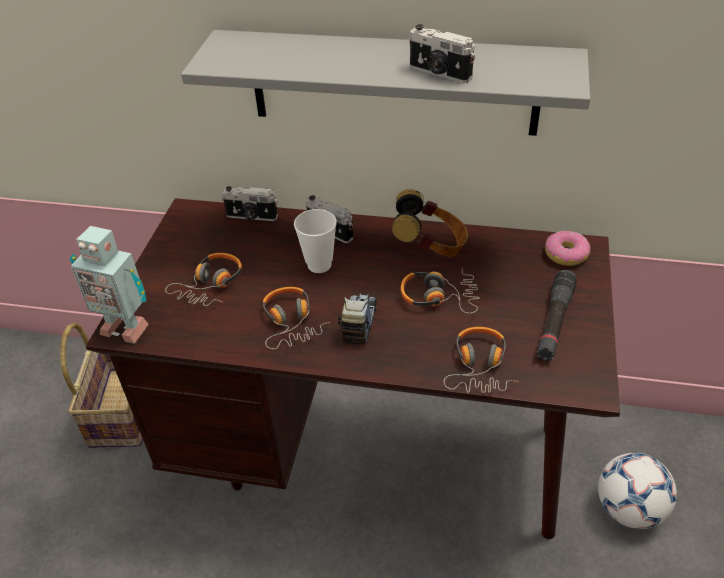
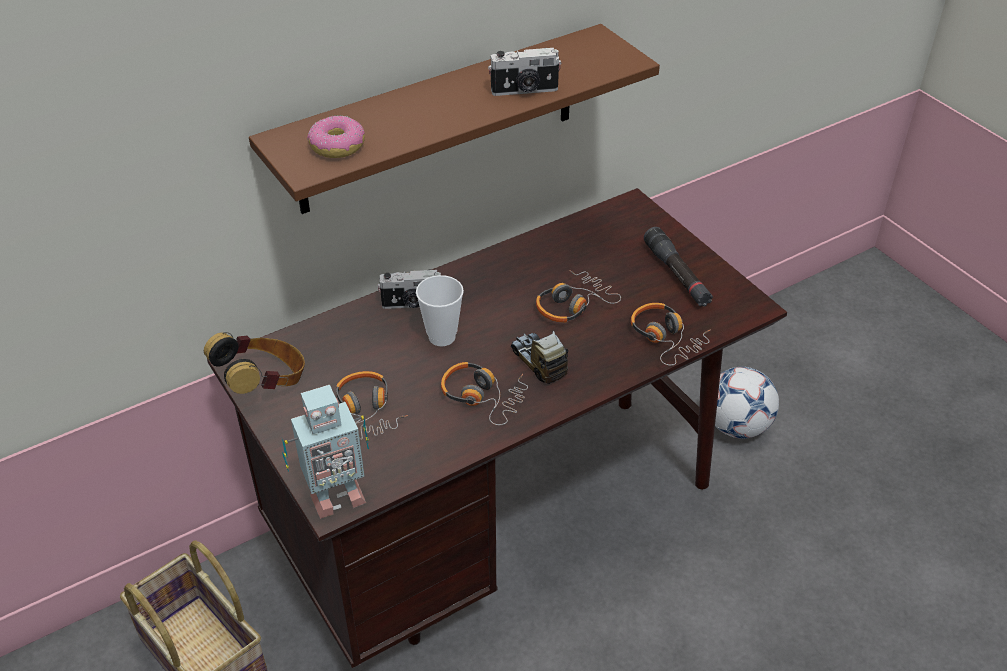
camera: 45 degrees left, 0 degrees up
grey shelf [181,30,590,136] -> brown shelf [249,24,660,214]
camera [222,186,278,221] -> none
headphones [392,189,468,257] -> headphones moved to [204,332,305,394]
donut [545,231,590,266] -> donut moved to [307,115,365,158]

